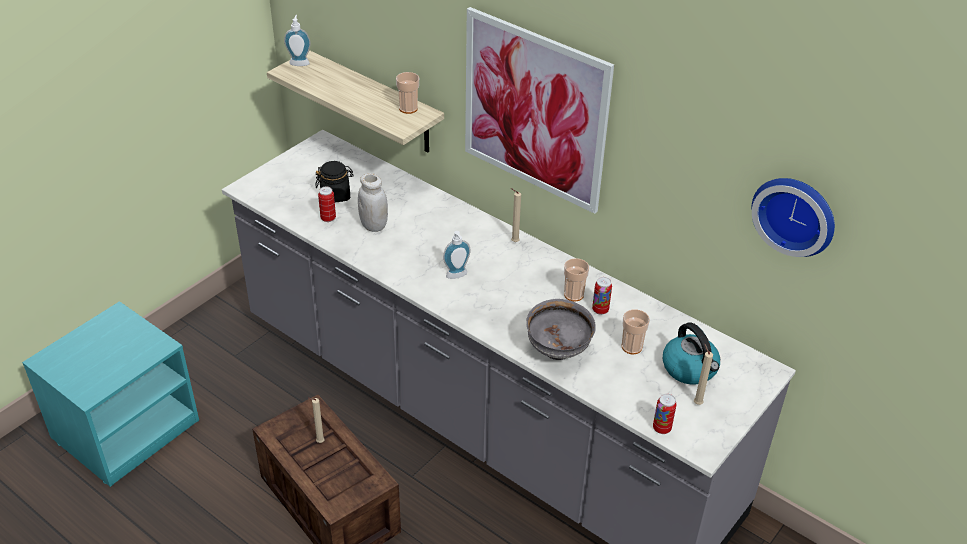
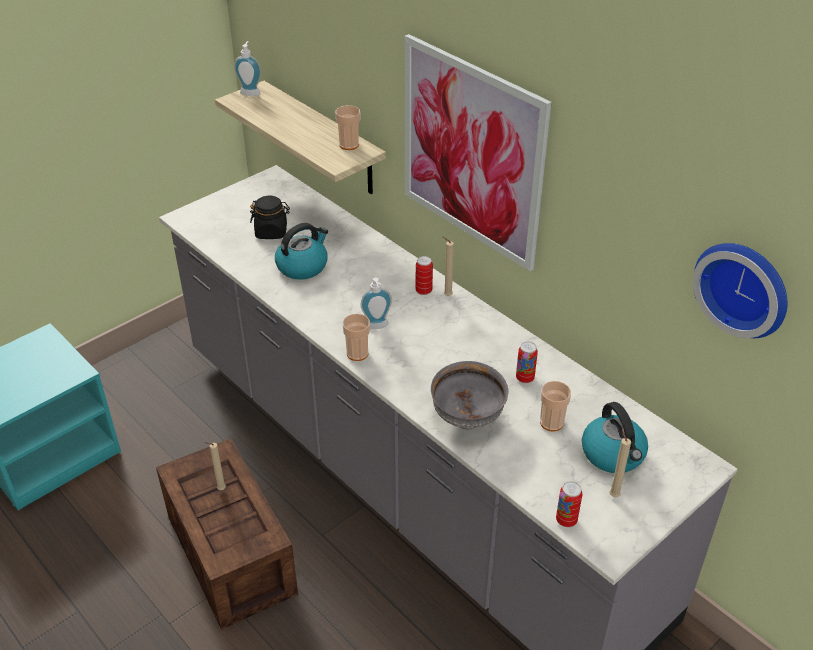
camera: 10 degrees right, 0 degrees up
can [318,187,336,222] -> can moved to [416,256,433,295]
white jar [358,173,388,232] -> kettle [275,223,328,280]
cup [564,258,589,302] -> cup moved to [342,314,370,361]

